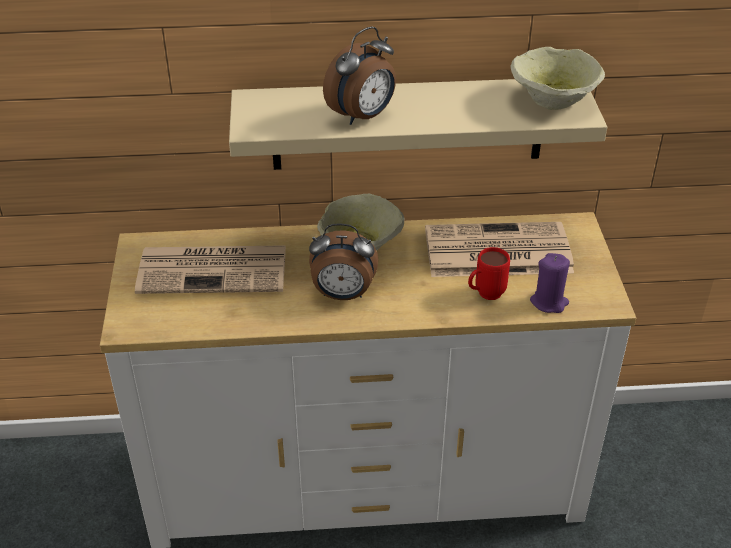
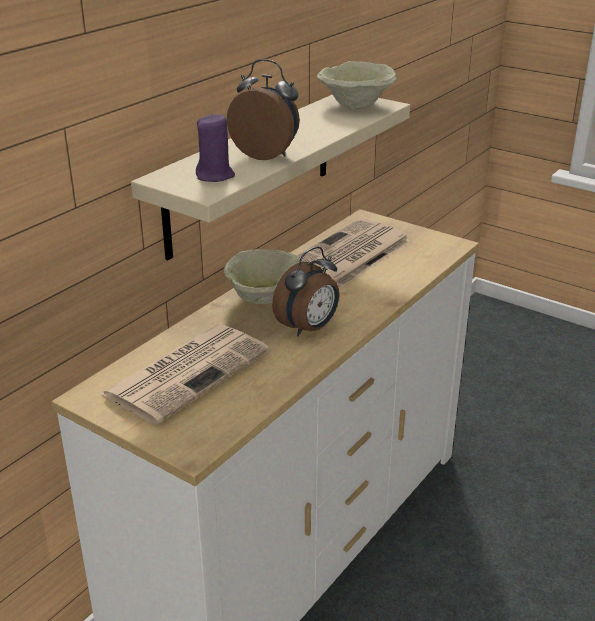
camera: 50 degrees left, 10 degrees down
alarm clock [323,27,396,125] -> alarm clock turned 60 degrees counterclockwise [227,59,300,160]
red mug [468,247,510,300] -> none
purple candle [530,253,570,313] -> purple candle moved to [196,113,235,182]

